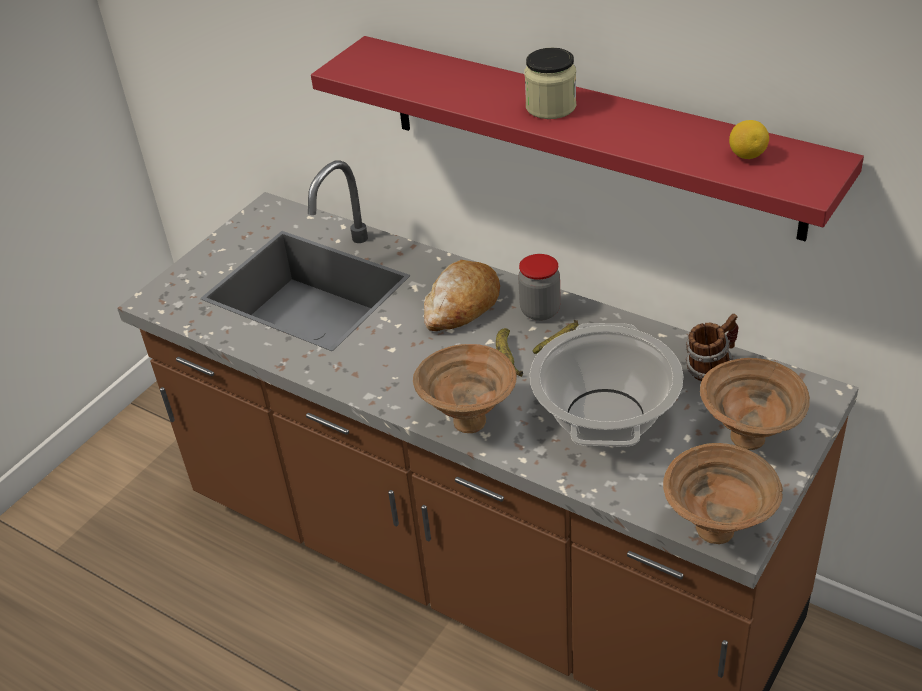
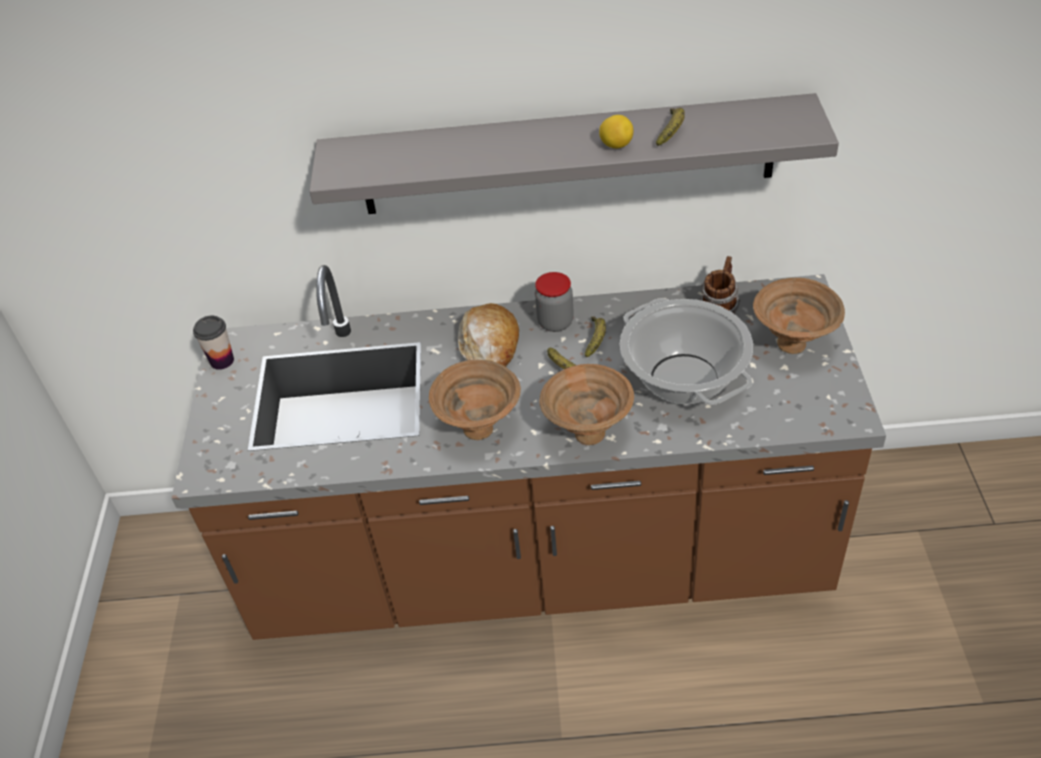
camera: 35 degrees left, 5 degrees up
red shelf [311,36,864,241] -> grey shelf [309,93,839,214]
jar [524,48,576,119] -> none
brown bowl [663,443,783,544] -> brown bowl moved to [429,360,521,440]
lemon [729,120,769,159] -> lemon moved to [599,115,633,148]
none -> cup [193,315,234,370]
none -> banana [656,108,685,146]

